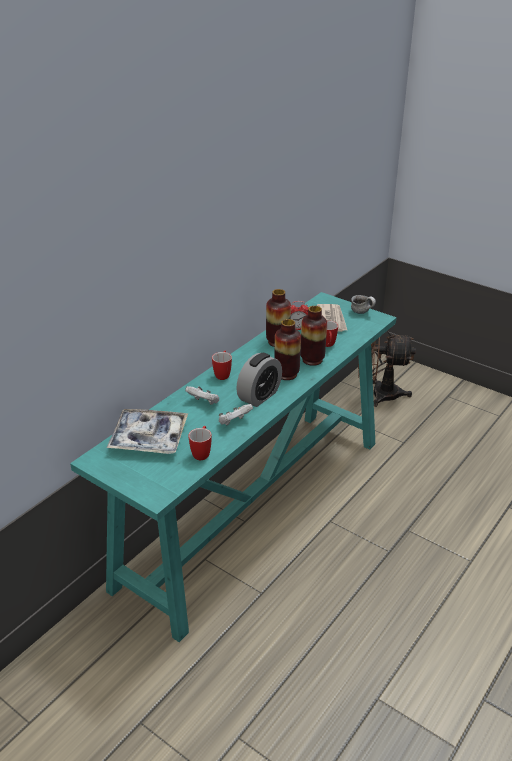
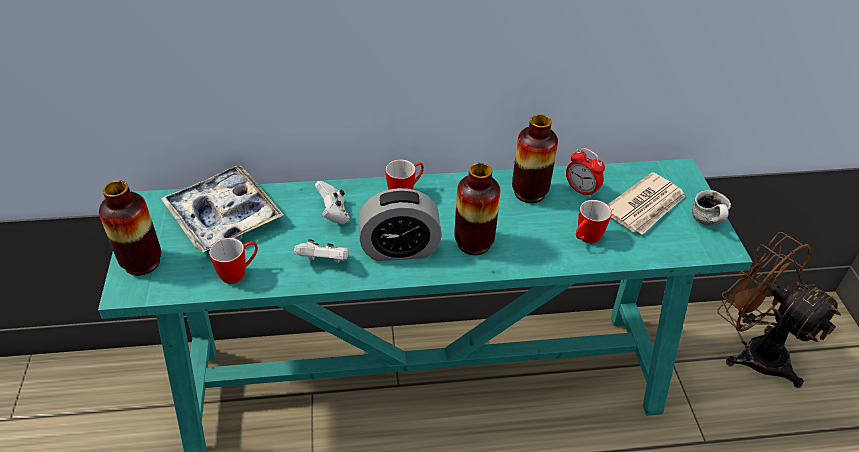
camera: 45 degrees right, 10 degrees up
vase [300,306,327,366] -> vase moved to [99,180,161,275]

